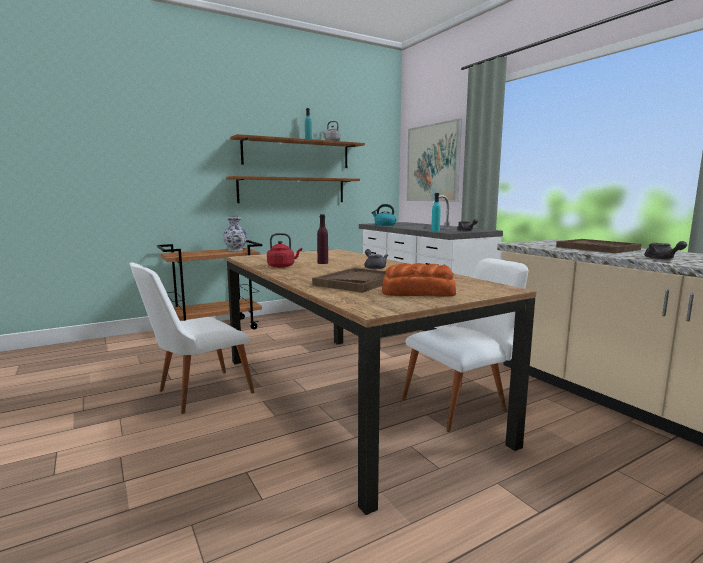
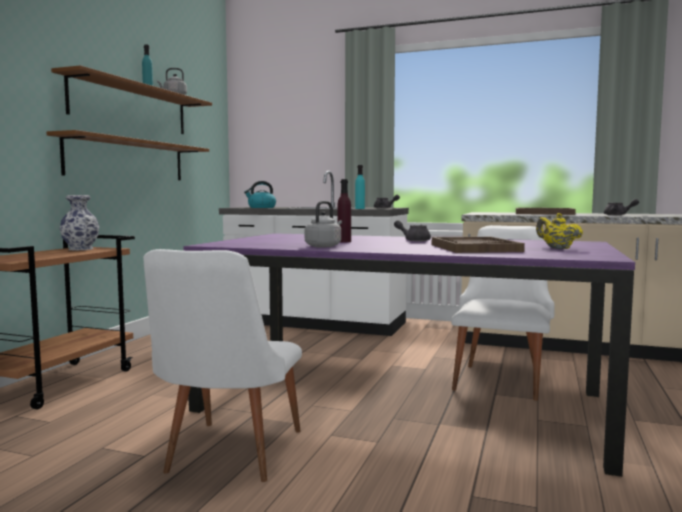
camera: 40 degrees left, 5 degrees down
brown dining table [226,249,536,515] -> purple dining table [184,233,635,477]
red kettle [267,233,302,268] -> grey kettle [305,201,342,248]
bread [382,263,456,296] -> yellow teapot [536,213,583,249]
picture [407,119,462,202] -> none

